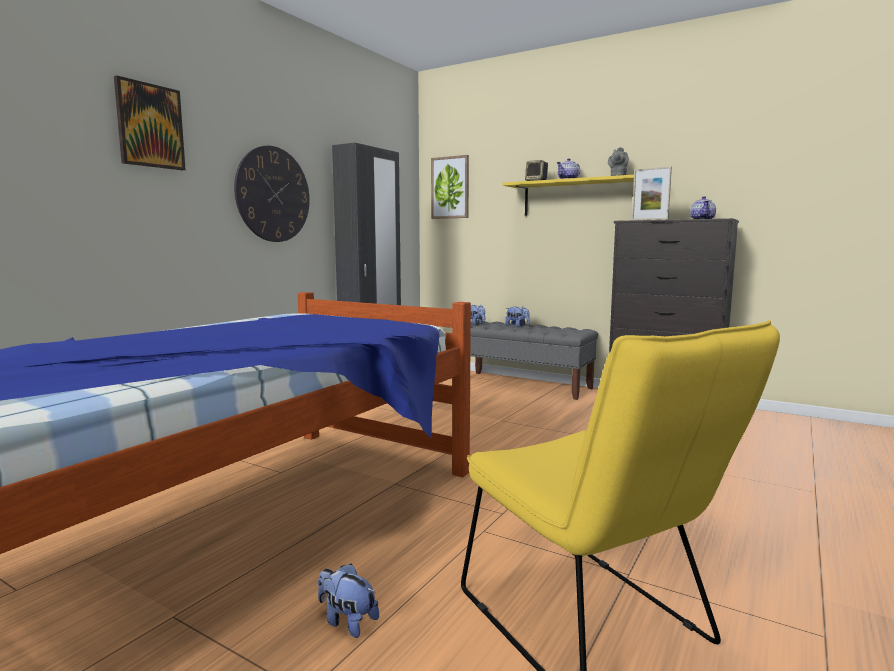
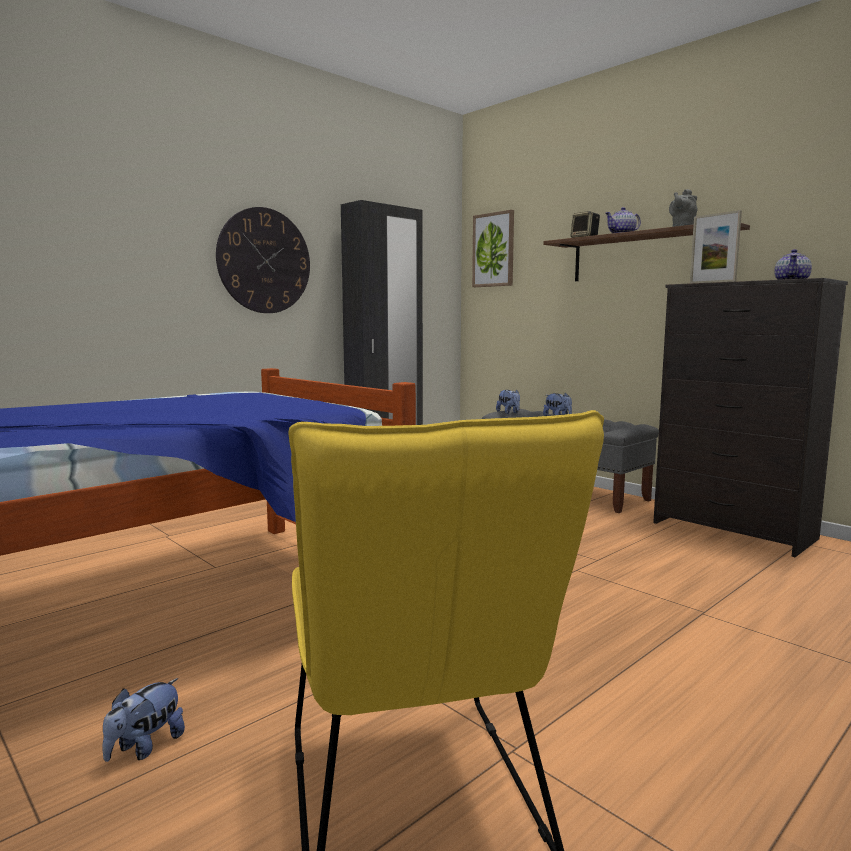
camera: 15 degrees right, 0 degrees up
picture [114,75,186,170] -> none
plush toy [318,564,379,638] -> plush toy turned 105 degrees counterclockwise [102,678,185,762]
yellow shelf [502,175,634,216] -> brown shelf [543,223,750,281]

